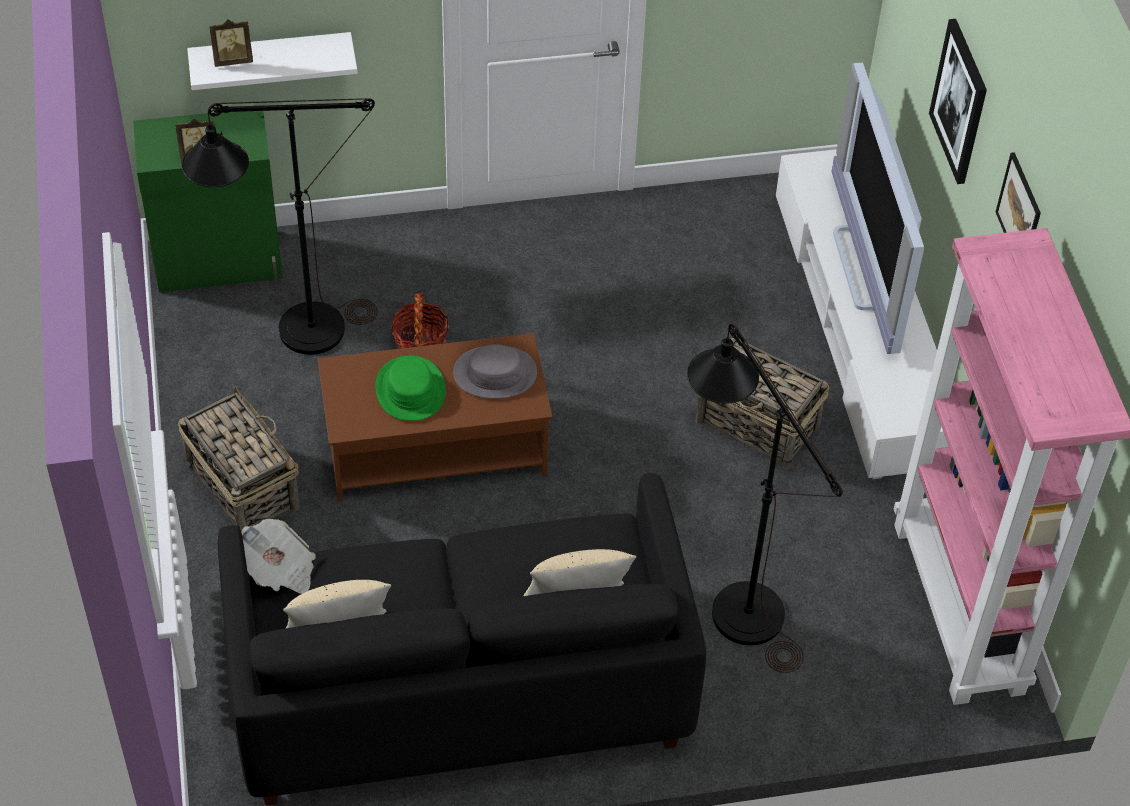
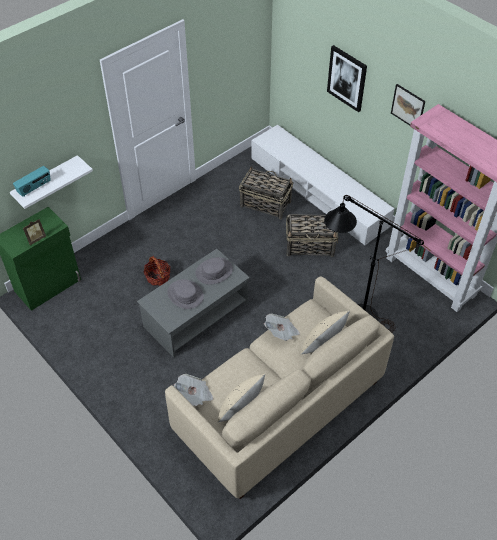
camera: 30 degrees left, 0 degrees up
basket [178,386,299,531] -> basket moved to [239,166,293,219]
black floor lamp [182,98,378,355] -> none
picture frame [209,19,253,67] -> radio [13,166,51,197]
black sofa [218,473,706,806] -> beige sofa [165,276,394,499]
brown coffee table [318,333,552,502] -> grey coffee table [137,249,250,358]
green hat [376,356,446,421] -> grey hat [167,279,204,309]
television [831,63,924,354] -> none
none -> newspaper [264,313,300,341]

